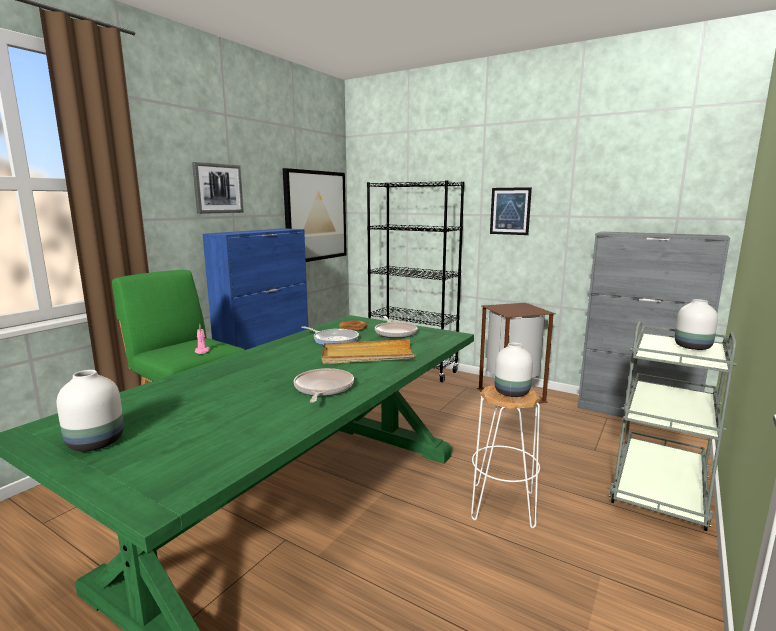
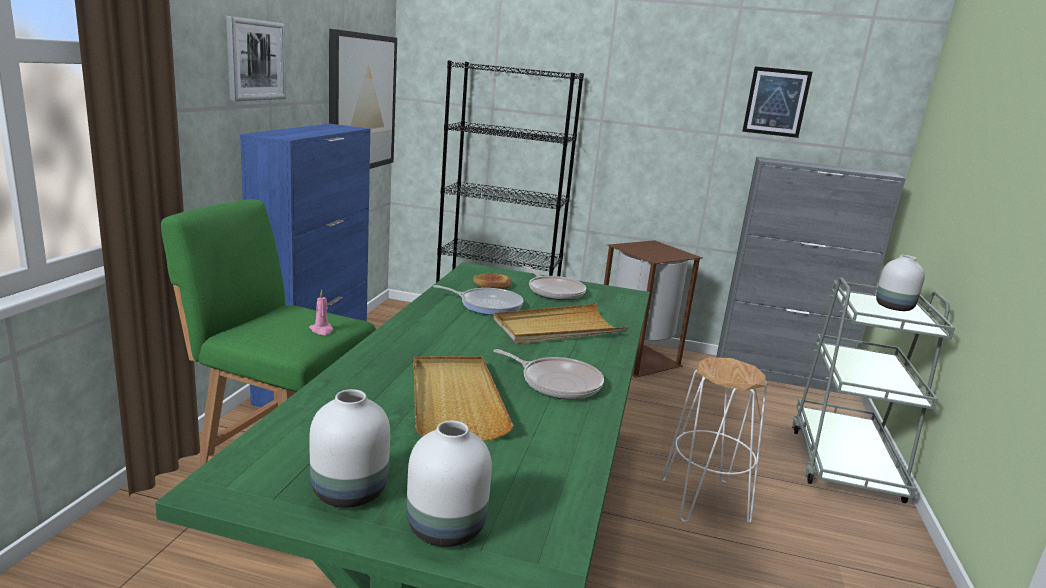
camera: 20 degrees left, 5 degrees up
frying pan [294,368,354,403] -> frying pan turned 135 degrees clockwise [494,349,604,400]
picture [490,187,532,235] -> picture moved to [742,67,813,138]
white vase [494,343,533,397] -> white vase moved to [407,421,492,547]
none -> beige tray [414,356,514,441]

